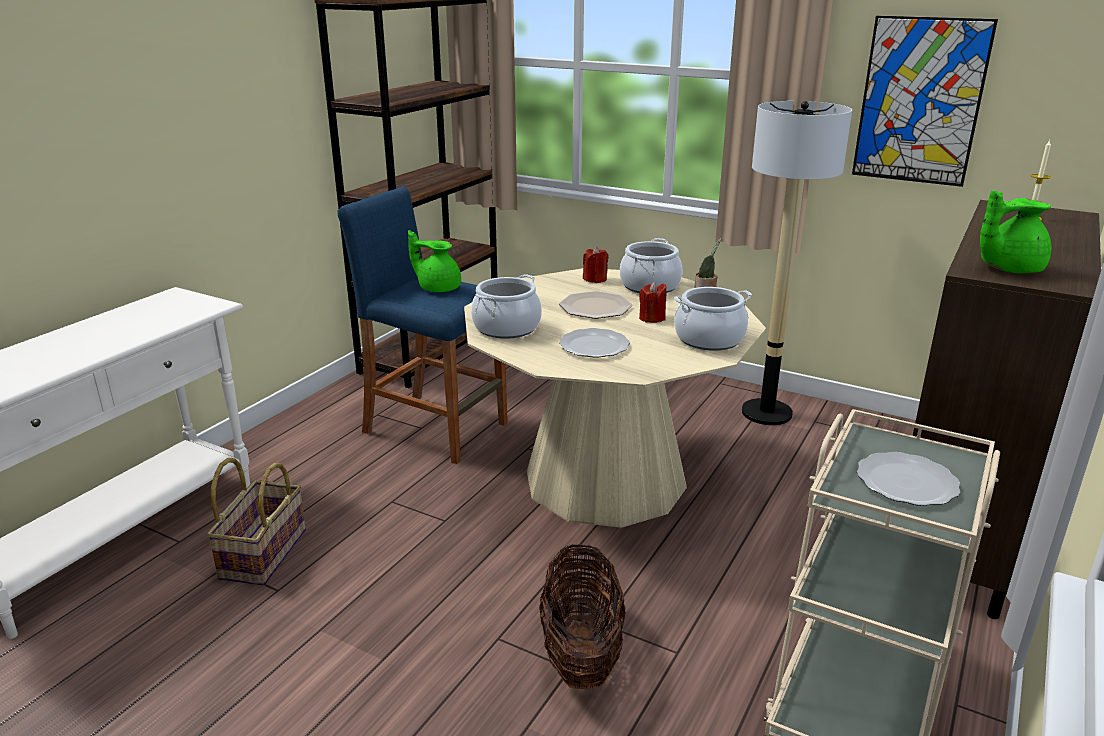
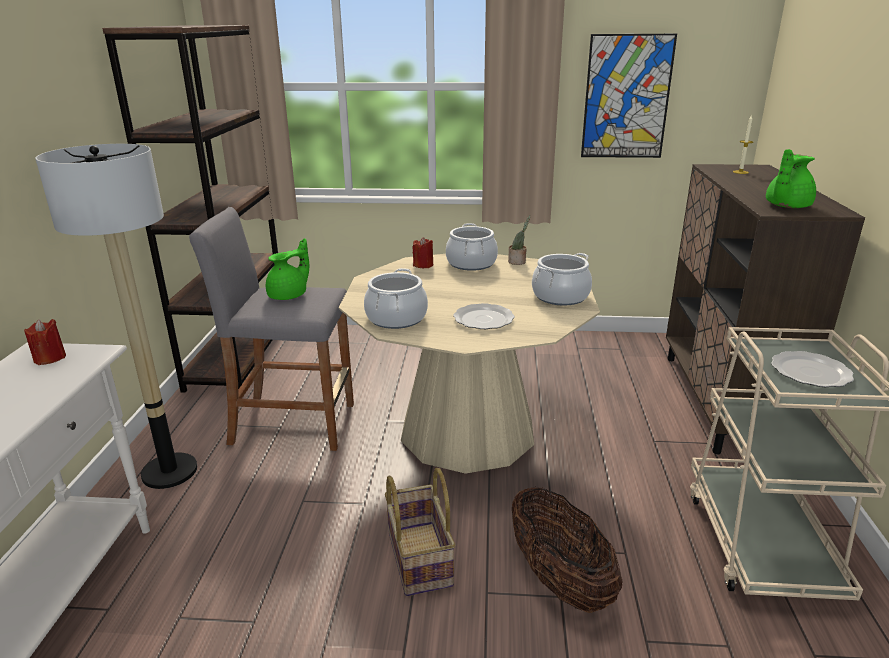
camera: 25 degrees left, 0 degrees up
basket [207,458,306,586] -> basket moved to [385,467,456,596]
blue stool [337,186,507,464] -> grey stool [189,207,354,451]
green teapot [408,230,461,293] -> green teapot turned 135 degrees clockwise [266,238,309,300]
plate [559,291,632,319] -> none
red candle [639,281,666,323] -> red candle moved to [24,319,66,365]
floor lamp [742,101,852,425] -> floor lamp moved to [35,144,197,489]

